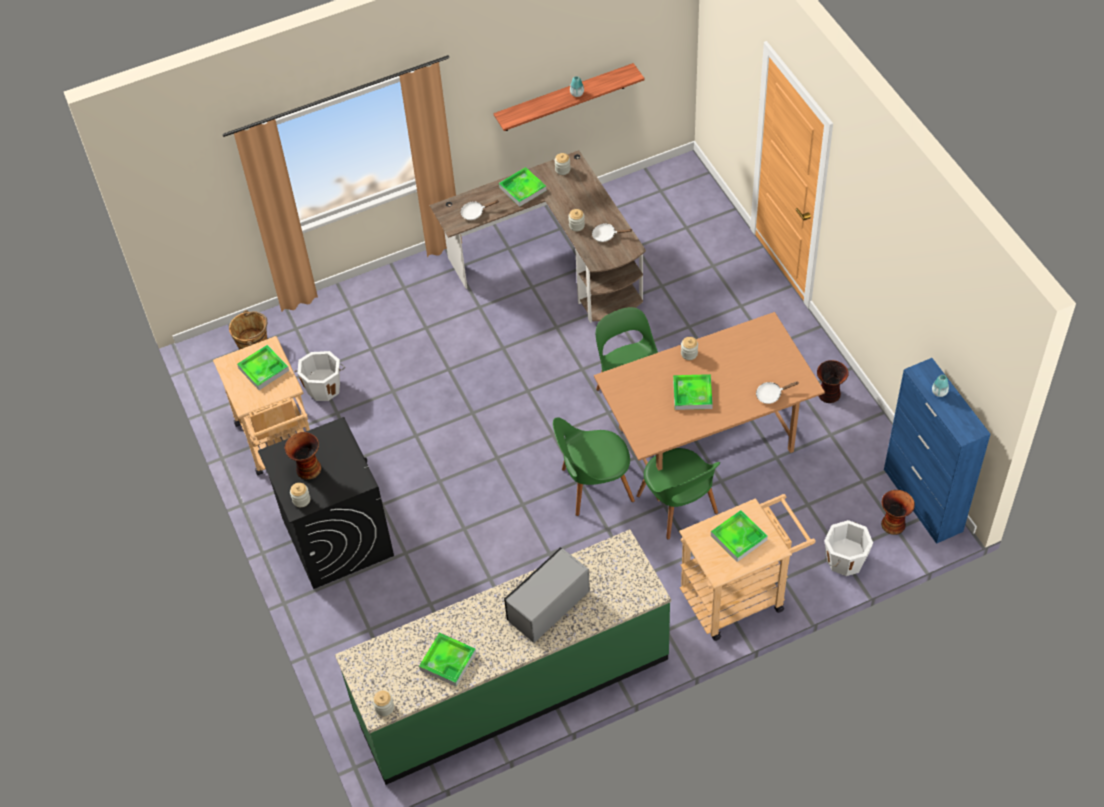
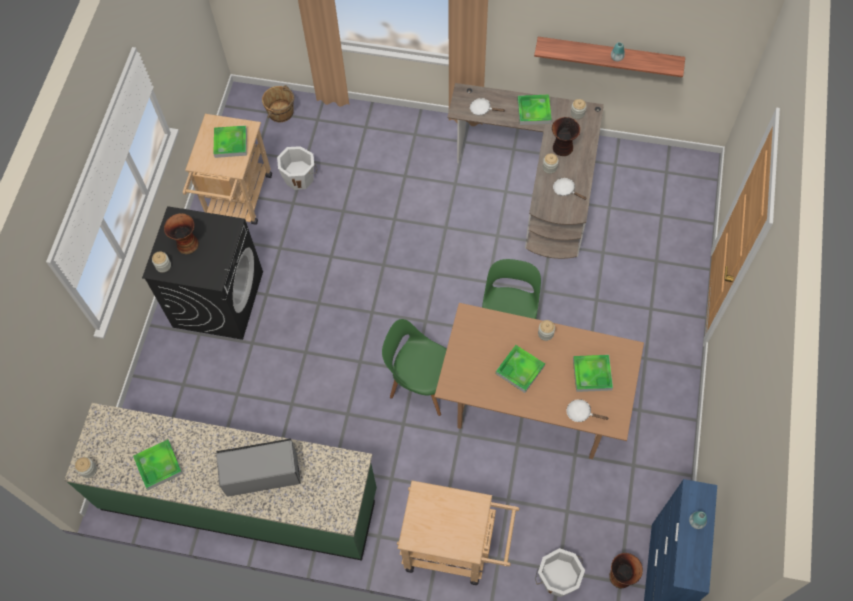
camera: 35 degrees right, 10 degrees up
green chair [637,448,720,539] -> none
tray [711,510,768,562] -> tray moved to [573,355,613,392]
vase [817,360,849,403] -> vase moved to [552,117,580,156]

